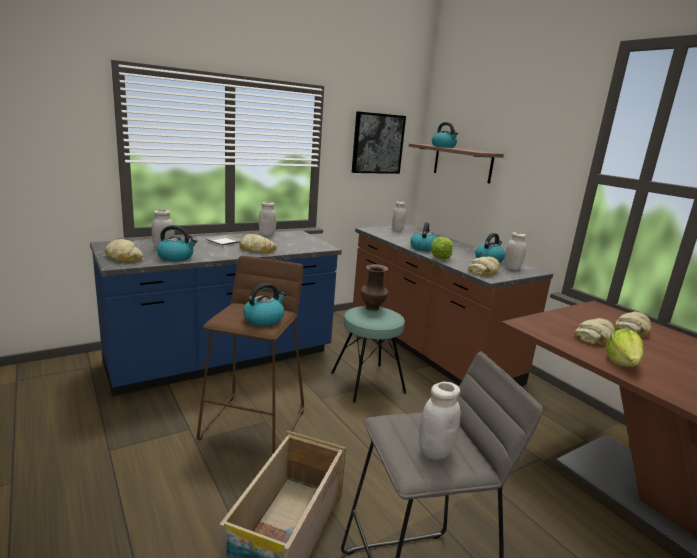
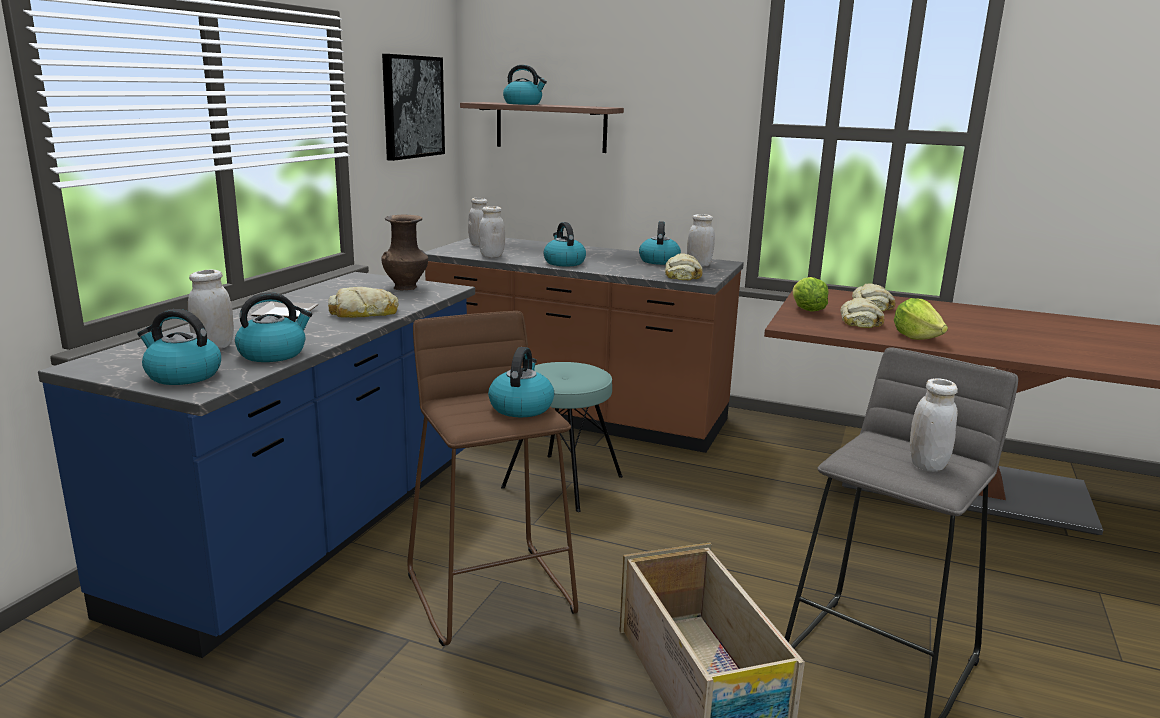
camera: 35 degrees left, 0 degrees up
bread [105,239,143,263] -> kettle [137,309,221,385]
white jar [259,202,276,236] -> white jar moved to [479,206,505,258]
brown vase [361,264,389,311] -> brown vase moved to [381,215,428,290]
lettuce [430,237,453,259] -> lettuce moved to [793,277,829,312]

